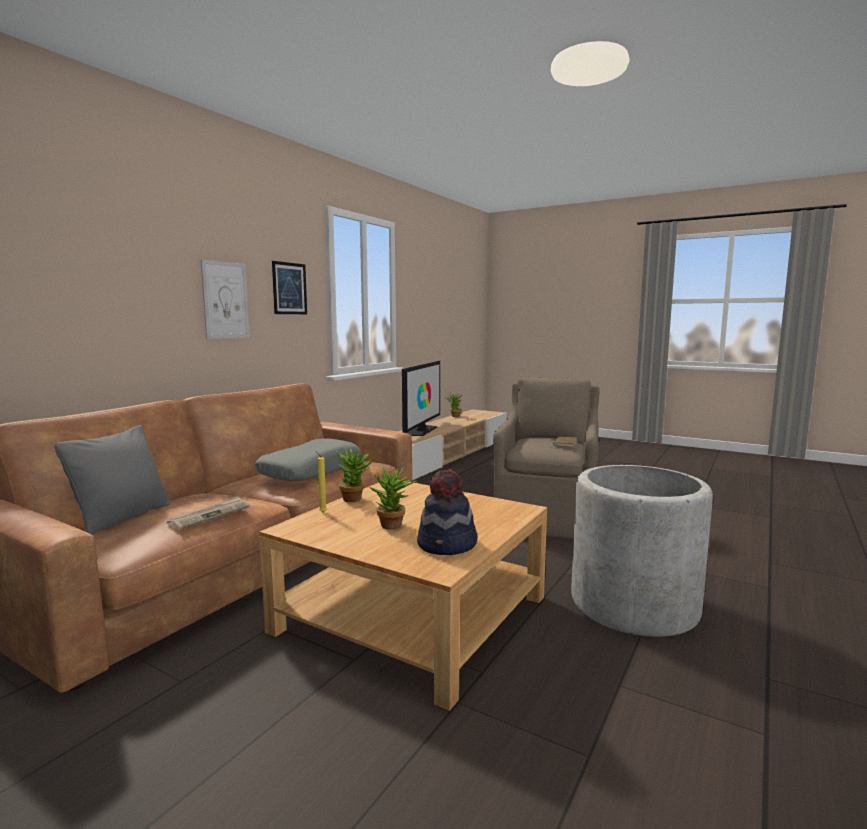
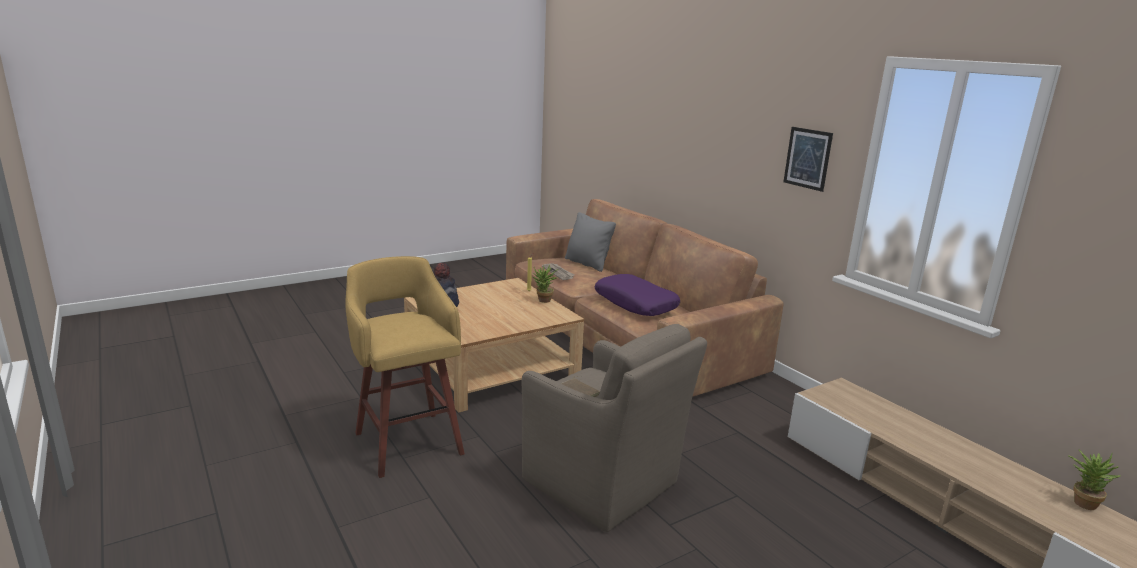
camera: 115 degrees right, 10 degrees up
picture [201,259,249,339] -> none
grey pillow [255,439,361,481] -> purple pillow [595,274,680,316]
potted plant [370,466,417,530] -> none
television [402,361,440,436] -> none
grey planter [571,465,713,637] -> yellow stool [345,256,465,478]

